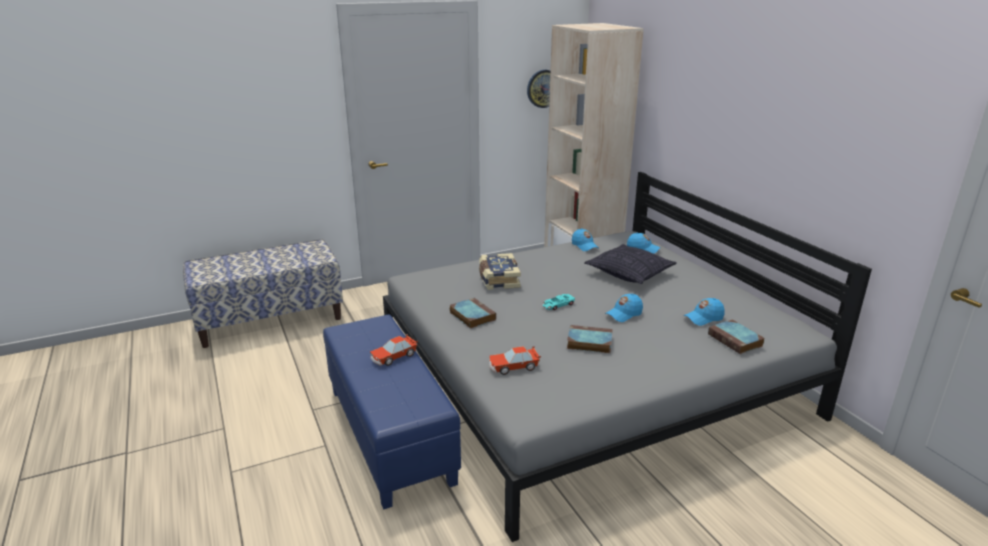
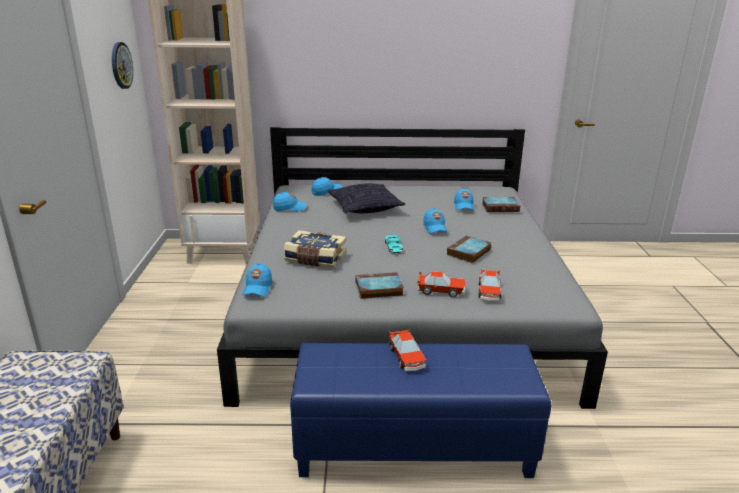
camera: 65 degrees left, 0 degrees up
none -> blue cap [242,264,272,296]
none -> toy car [417,271,466,297]

